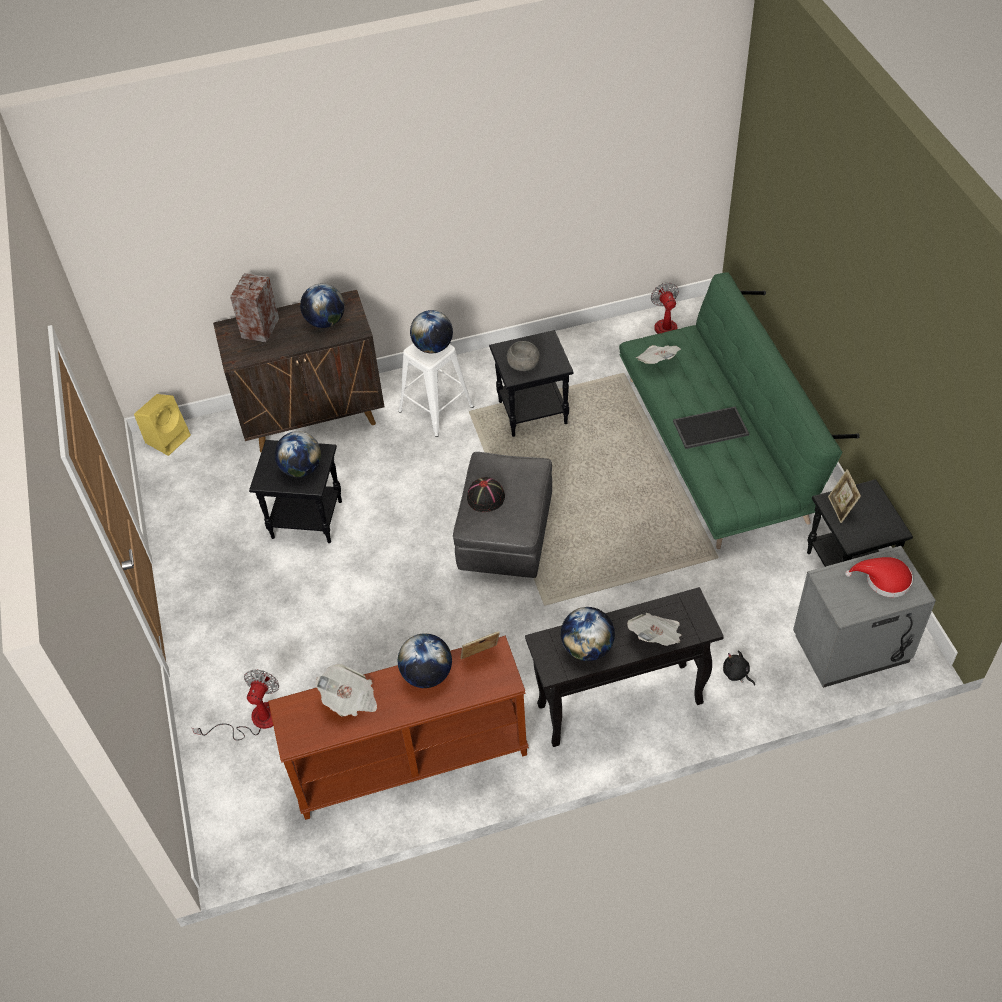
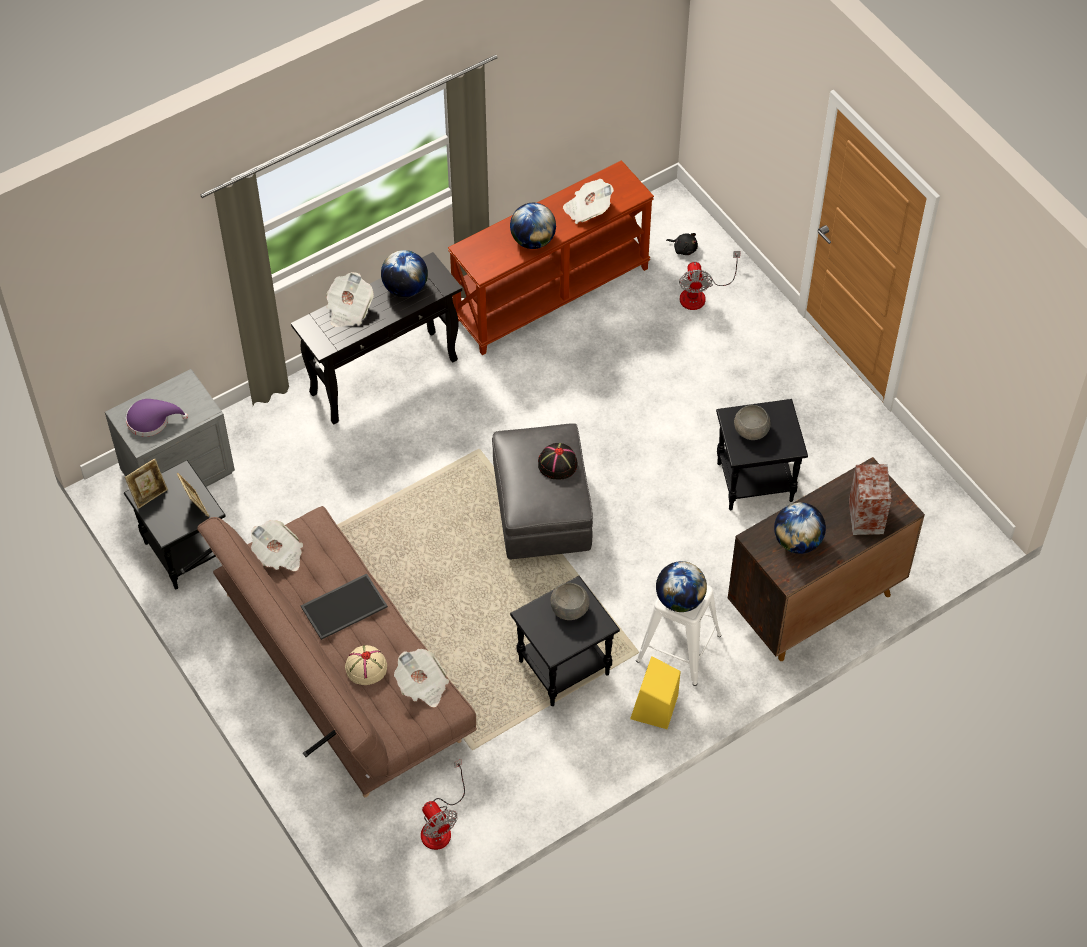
camera: 160 degrees right, 5 degrees up
yellow speaker [134,394,191,456] -> yellow speaker moved to [630,656,681,729]
globe [275,431,321,477] -> grey bowl [734,405,770,440]
picture frame [460,631,500,659] -> picture frame moved to [125,458,168,509]
green sofa [619,272,860,549] -> brown sofa [180,506,477,797]
black plush toy [723,651,755,686] -> black plush toy moved to [666,233,698,255]
red hat [845,557,913,597] -> purple hat [126,399,188,436]
none -> newspaper [251,520,303,571]
none -> beige hat [345,645,387,685]

